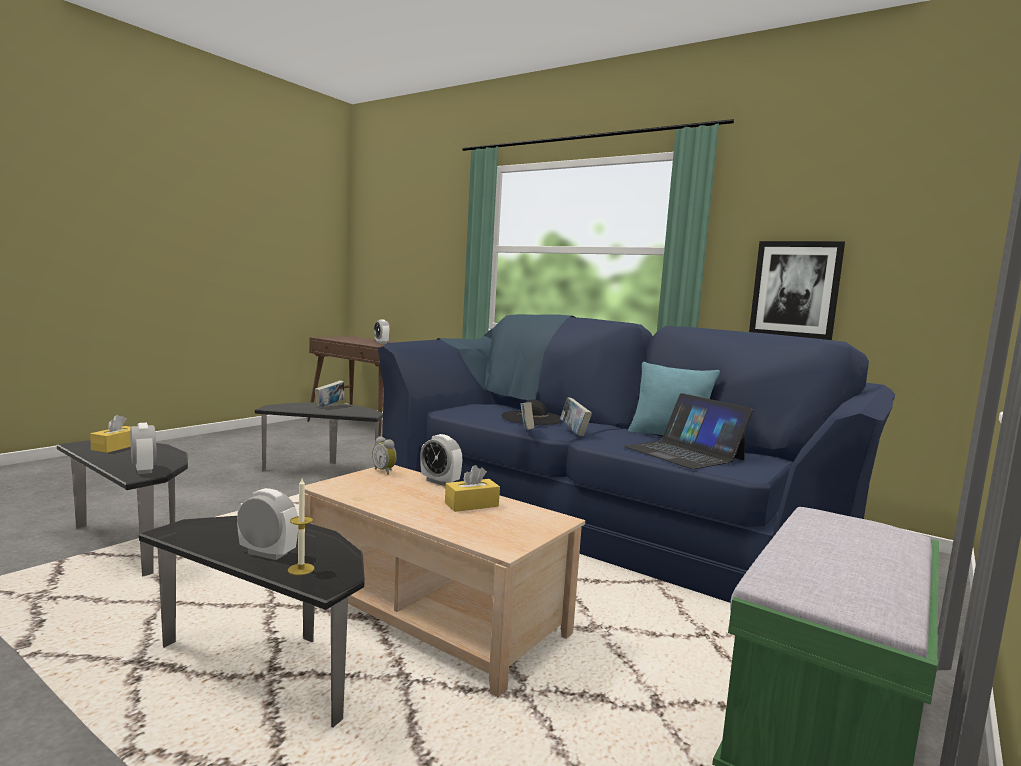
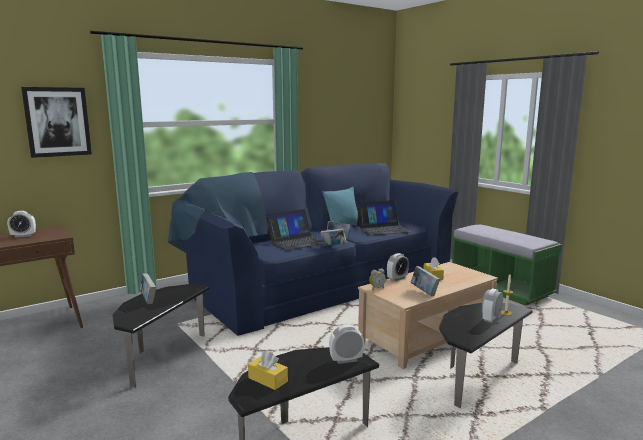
camera: 70 degrees left, 5 degrees up
black hat [501,399,562,425] -> laptop [265,209,323,250]
picture [749,241,845,340] -> picture moved to [21,87,92,158]
none -> book [411,266,440,296]

